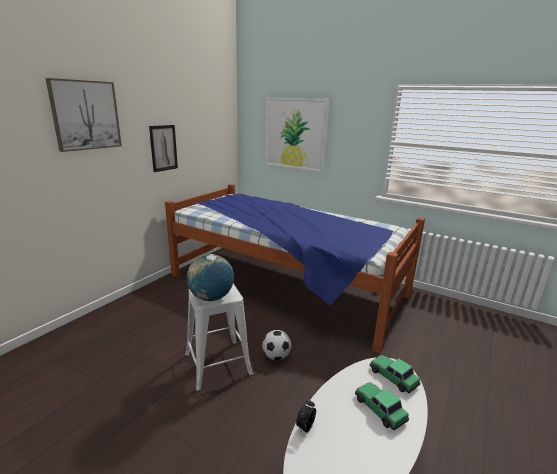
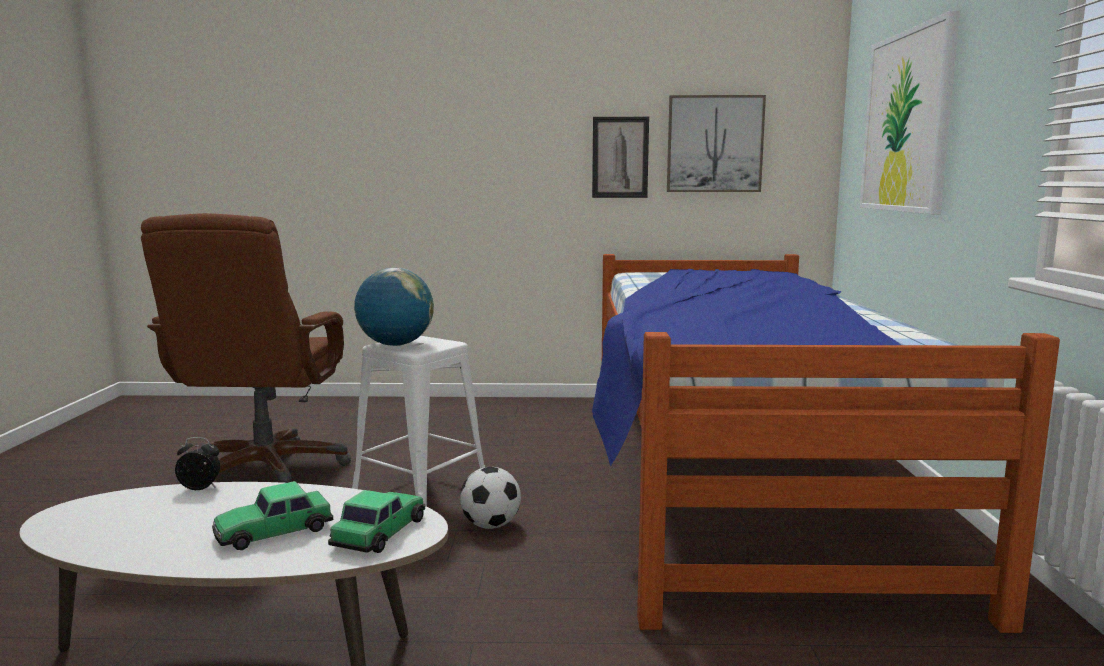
camera: 60 degrees right, 10 degrees down
picture [46,78,122,152] -> picture moved to [667,95,766,192]
toy car [355,382,409,430] -> toy car turned 150 degrees counterclockwise [212,481,333,550]
none -> brown office chair [141,213,351,483]

